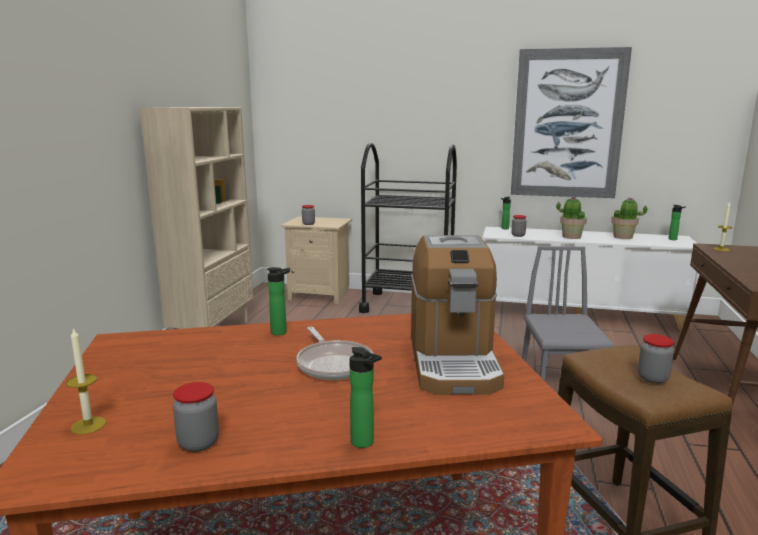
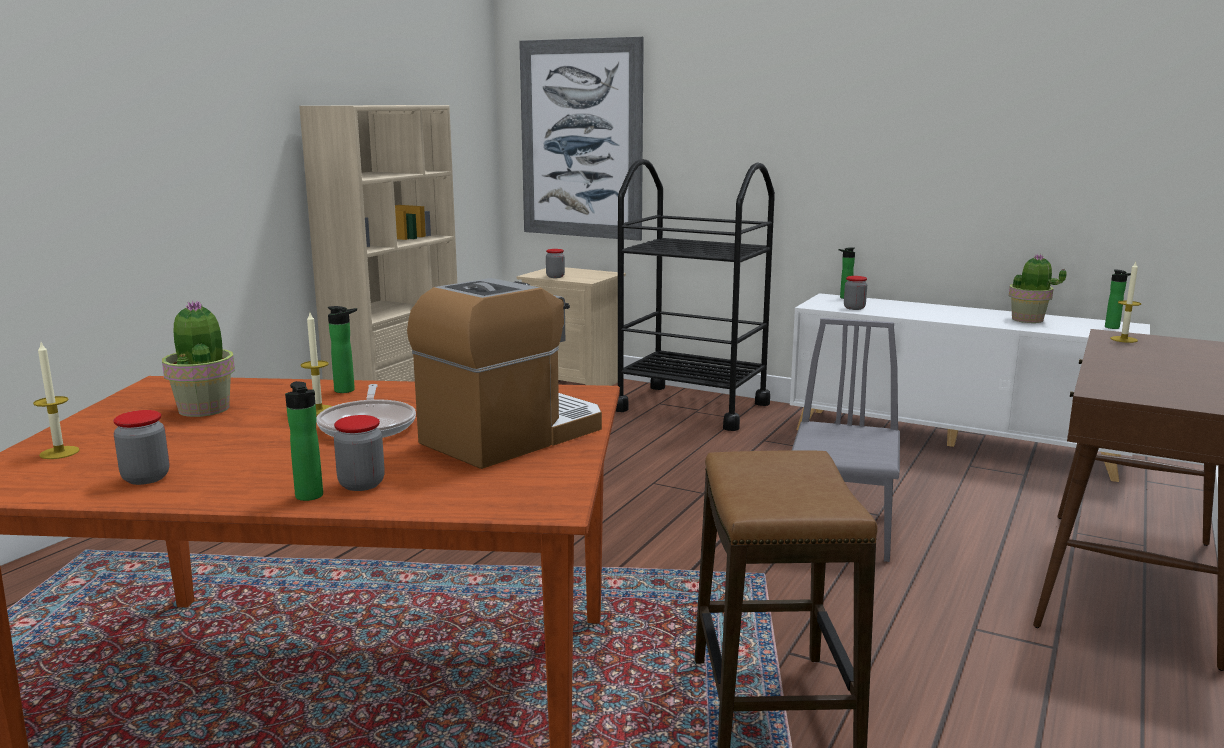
camera: 15 degrees right, 0 degrees up
coffee machine [411,235,504,395] -> coffee machine turned 150 degrees counterclockwise [407,278,602,469]
picture [511,47,632,198] -> picture moved to [519,37,644,241]
potted plant [556,196,587,239] -> potted plant moved to [162,300,235,417]
jar [638,334,674,384] -> jar moved to [334,415,385,491]
none -> candle [300,313,332,415]

